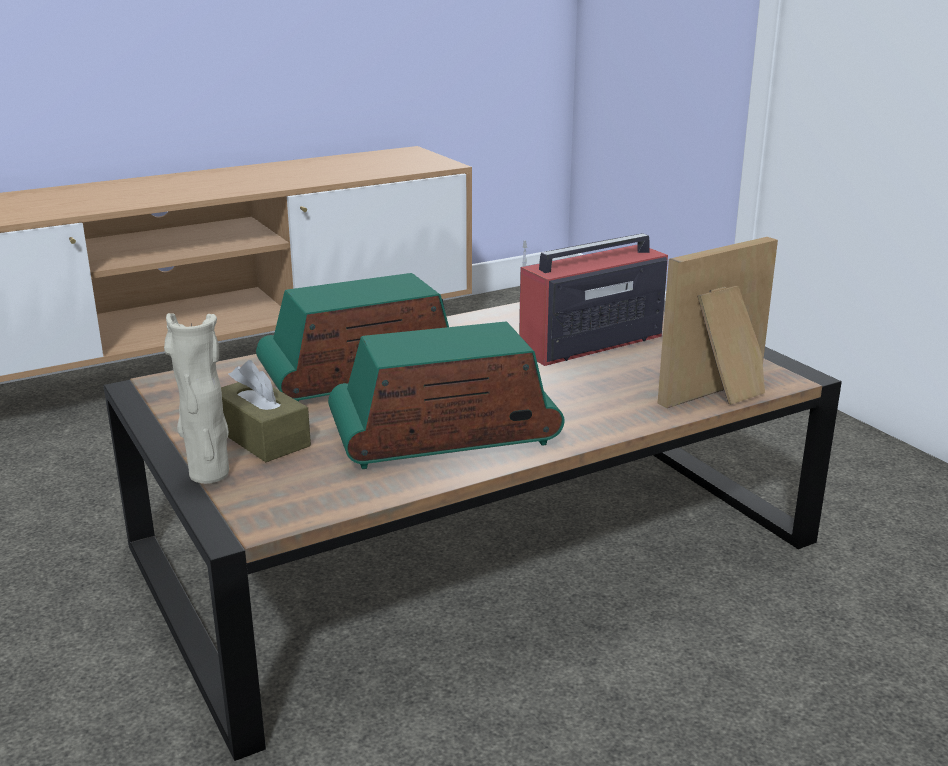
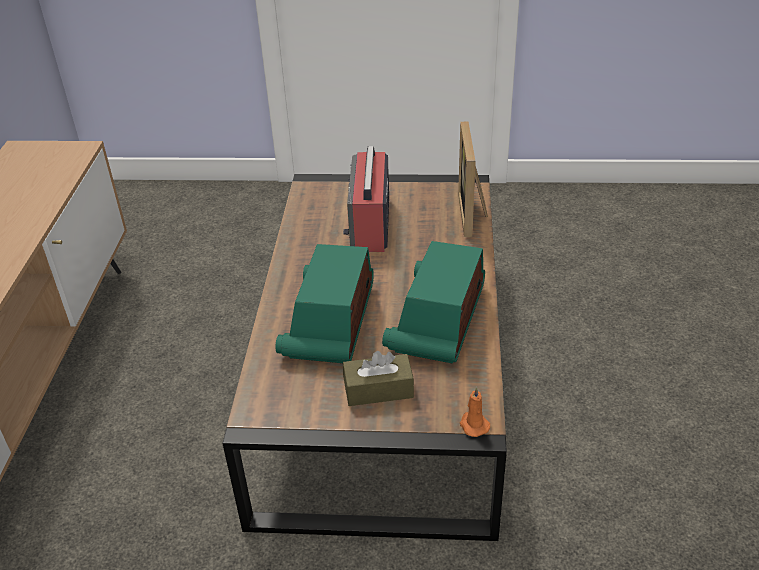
camera: 55 degrees left, 15 degrees up
beige vase [164,313,229,484] -> none
none -> orange candle [460,387,490,437]

